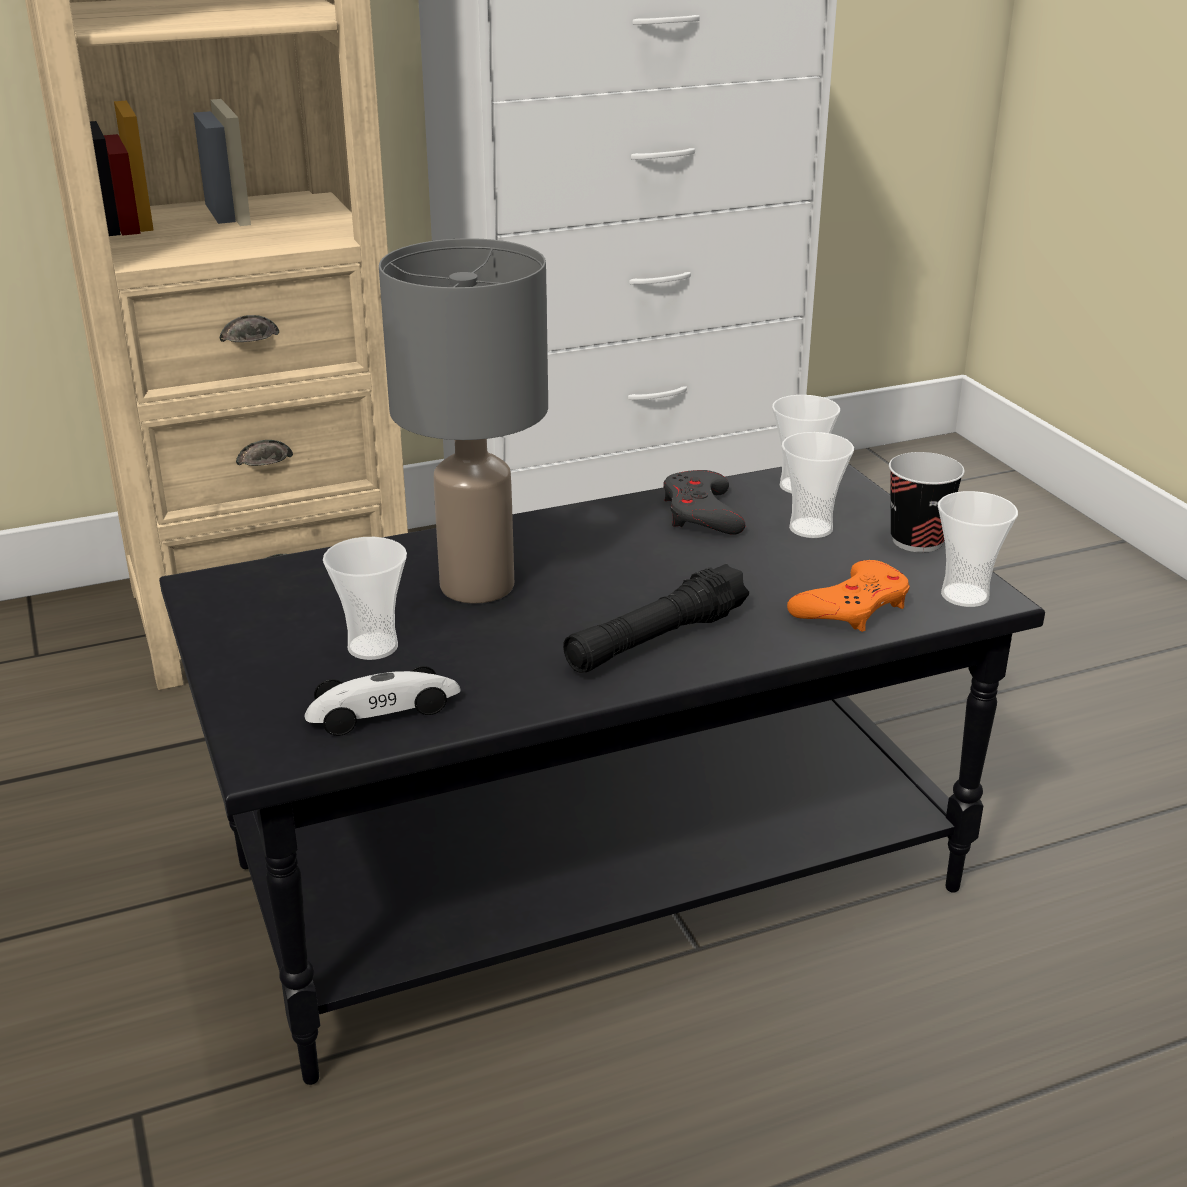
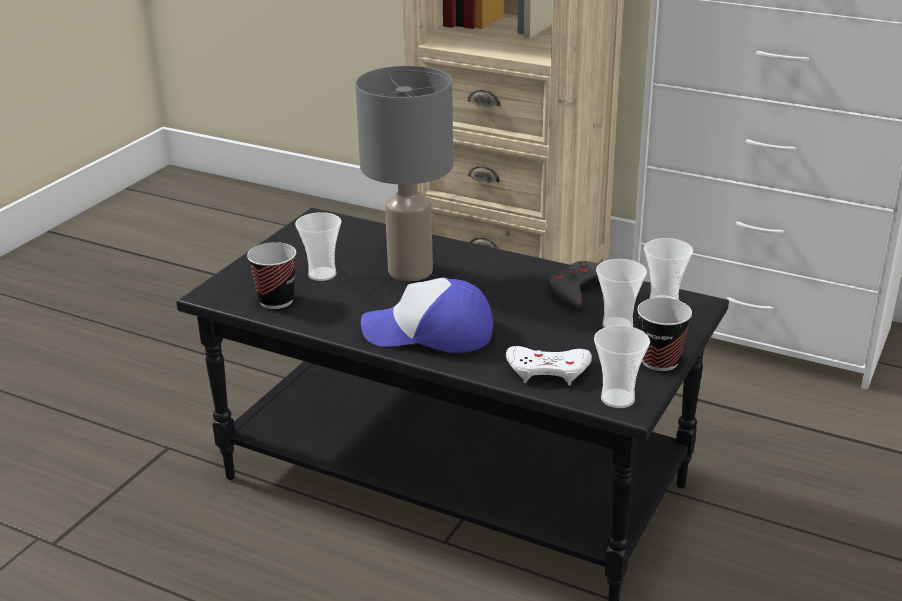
camera: 50 degrees right, 0 degrees up
toy car [304,666,461,736] -> cup [247,242,296,309]
black flashlight [563,564,749,673] -> cap [361,277,493,353]
orange game controller [787,560,910,632] -> white game controller [506,346,592,385]

